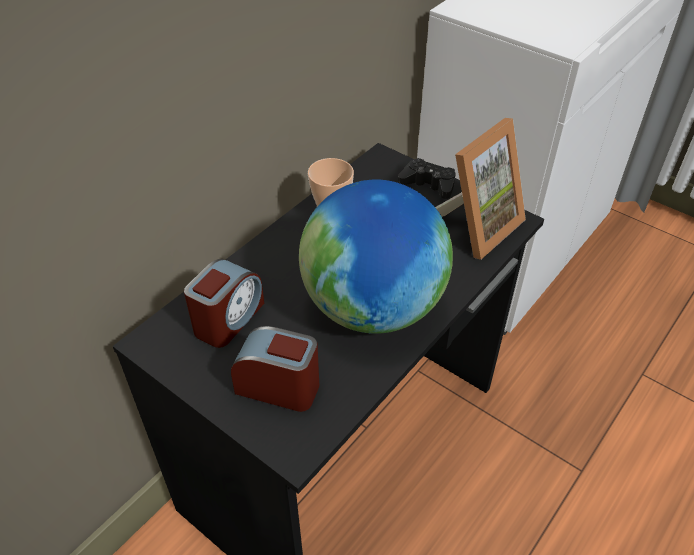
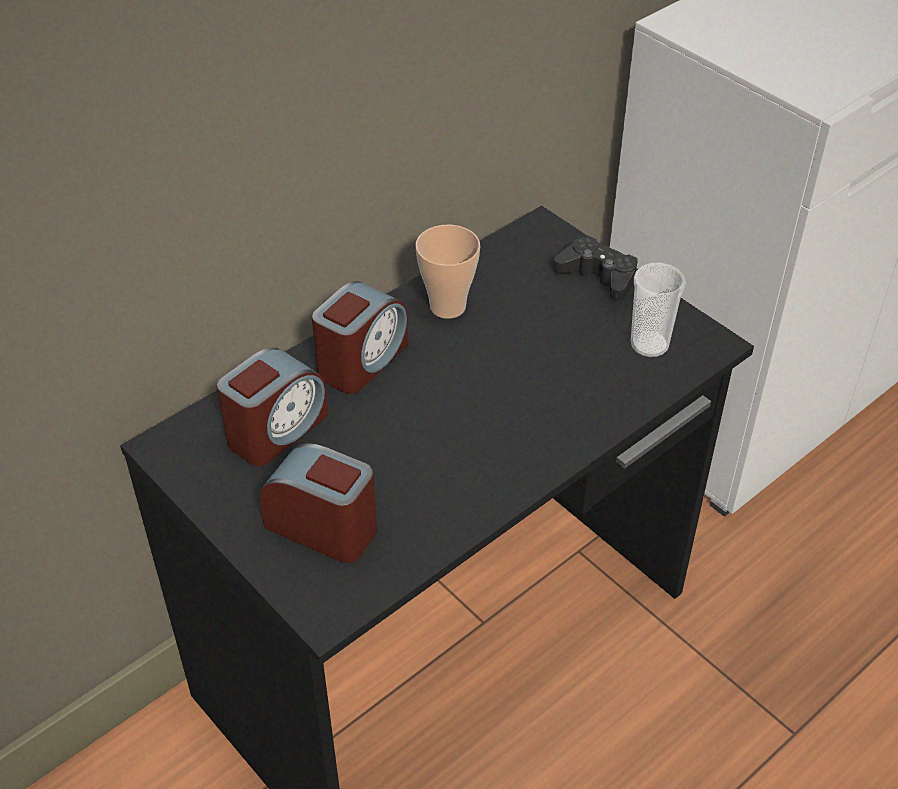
camera: 10 degrees right, 0 degrees up
globe [299,179,453,334] -> none
picture frame [435,118,526,260] -> cup [631,263,686,357]
none -> alarm clock [312,281,408,394]

